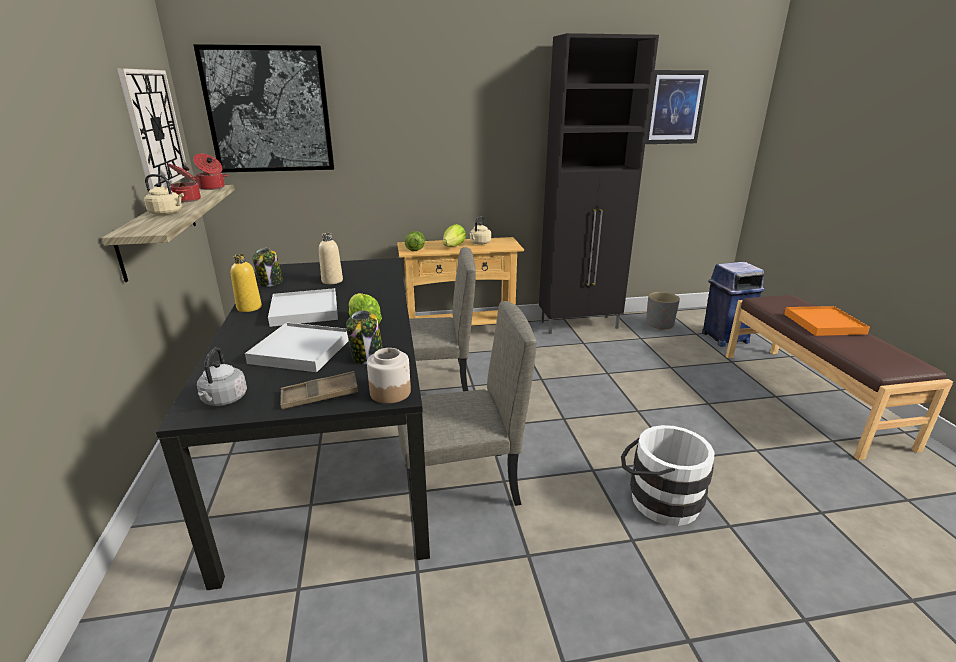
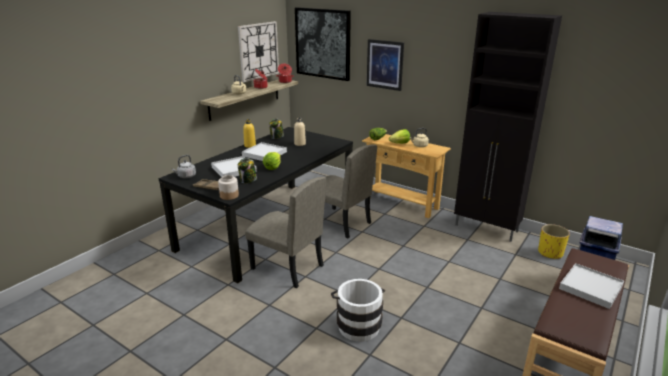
camera: 45 degrees right, 0 degrees up
picture [645,70,709,144] -> picture moved to [367,39,404,91]
grey planter [646,292,680,330] -> yellow planter [538,224,570,259]
orange tray [784,306,870,336] -> white tray [559,263,624,309]

